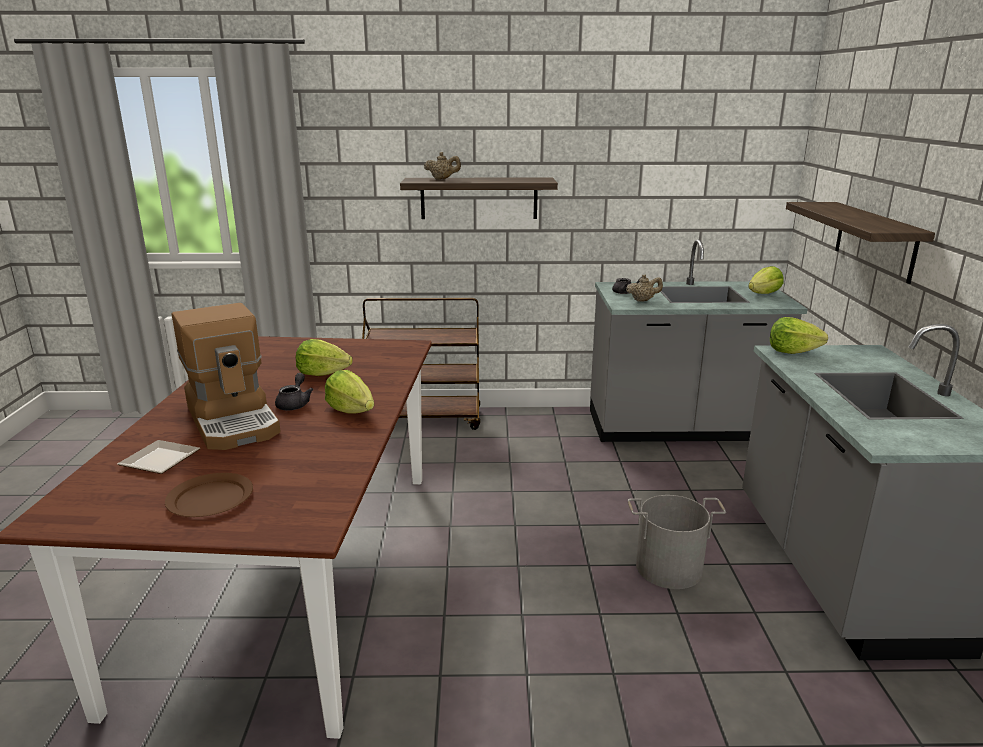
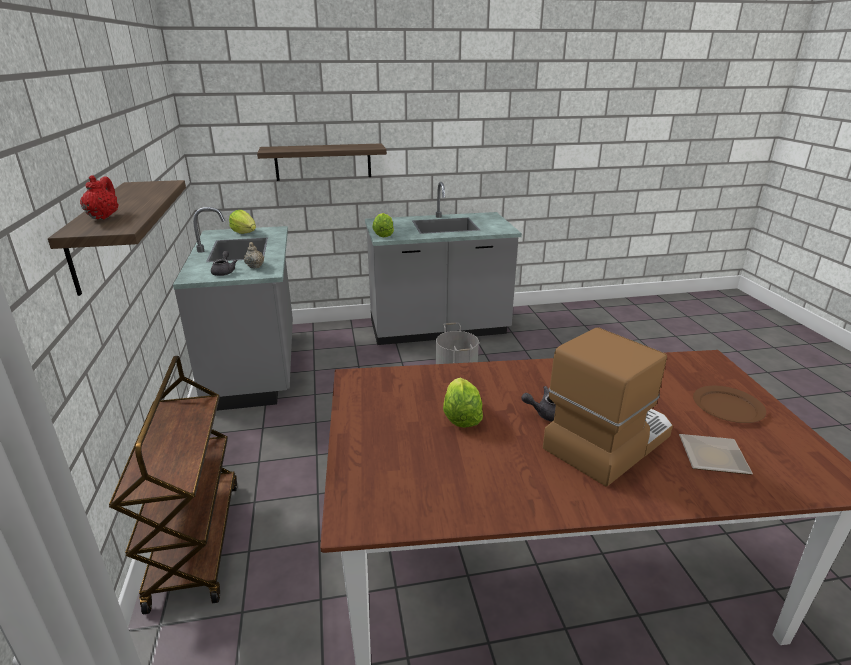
camera: 100 degrees left, 5 degrees up
lettuce [325,370,374,414] -> none
beige teapot [424,152,461,179] -> red teapot [80,175,119,220]

